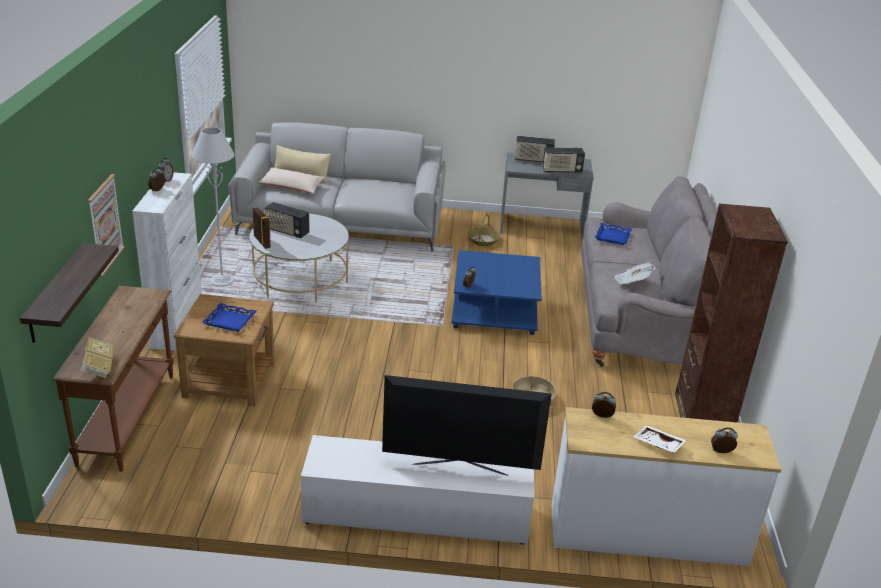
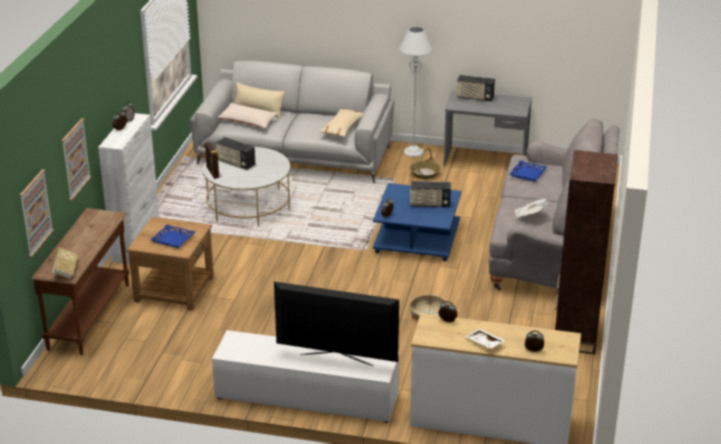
camera: 10 degrees right, 0 degrees up
shelf [20,243,119,343] -> picture [19,169,54,257]
grey floor lamp [192,127,235,287] -> grey floor lamp moved to [399,26,433,157]
radio [542,147,585,172] -> radio moved to [410,181,451,207]
none -> beige pillow [319,109,363,137]

